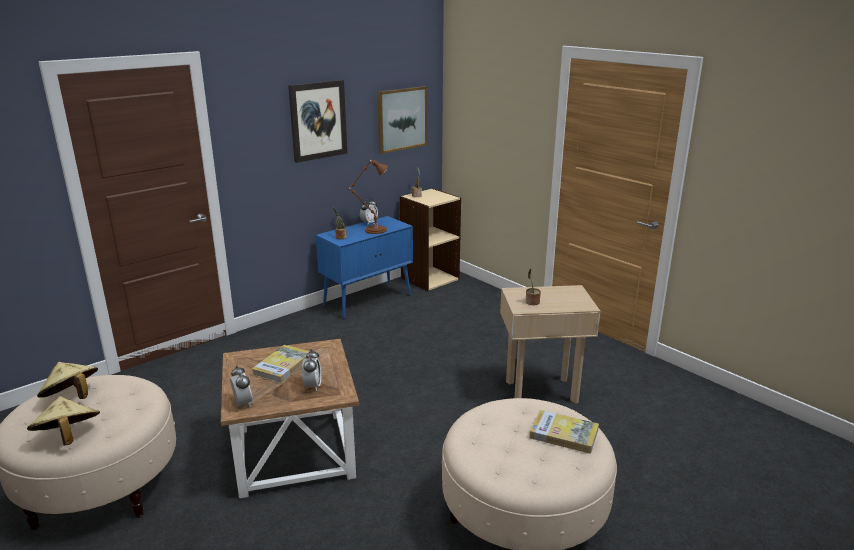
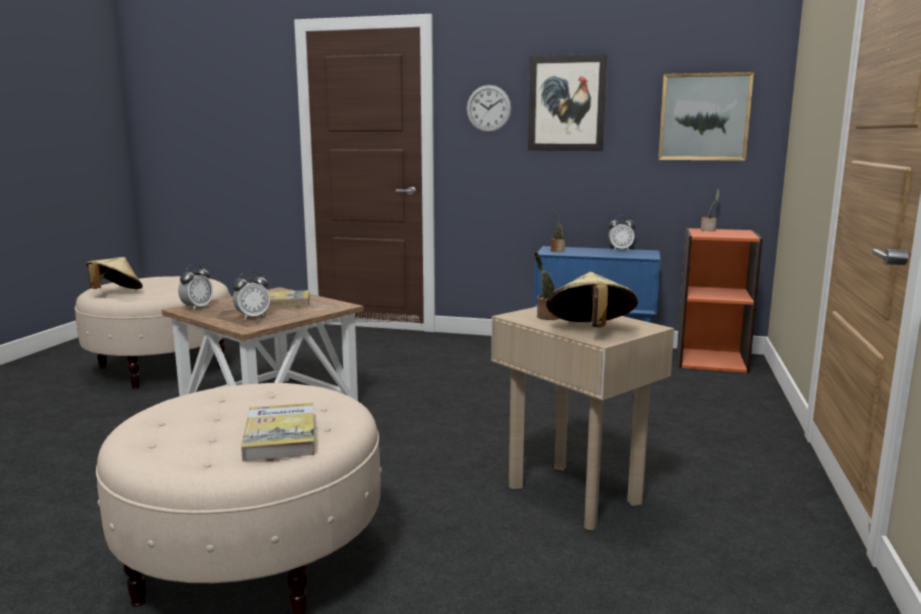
camera: 55 degrees right, 10 degrees down
beige hat [37,362,98,399] -> beige hat moved to [546,272,638,327]
brown table lamp [349,160,388,234] -> none
beige bookcase [399,188,461,291] -> orange bookcase [677,228,763,373]
none -> wall clock [466,85,512,133]

